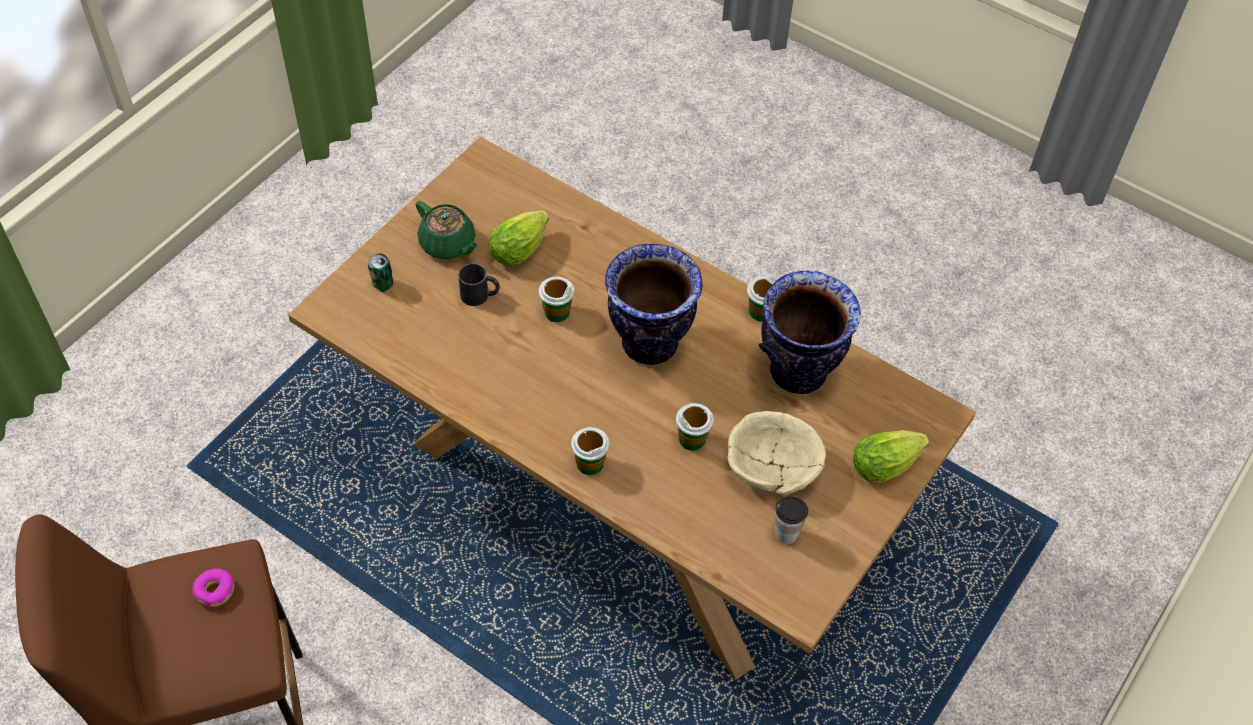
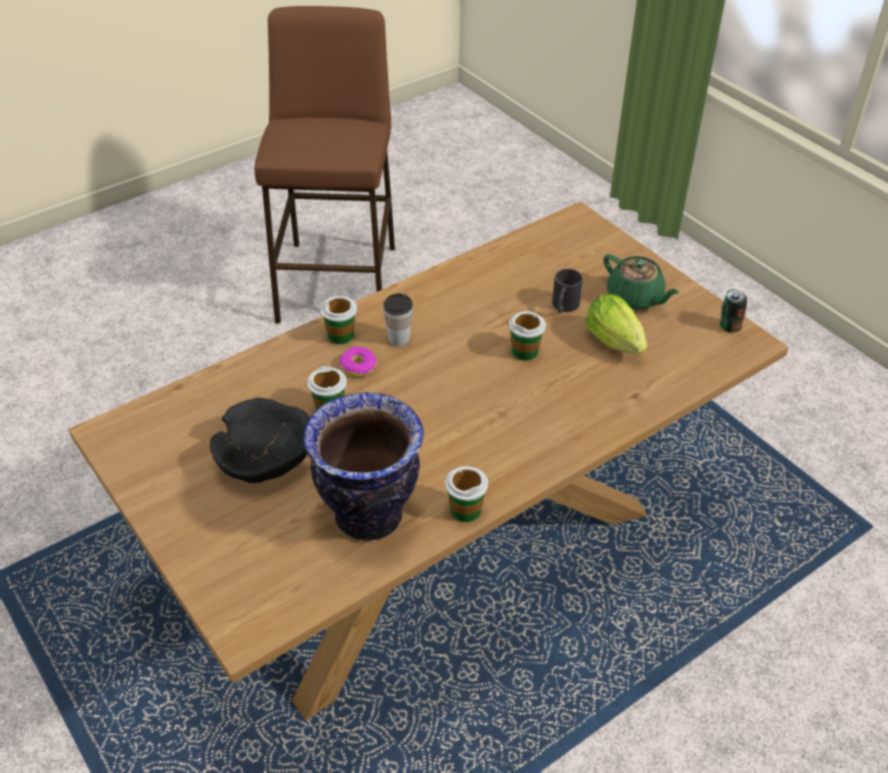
camera: 110 degrees right, 10 degrees down
donut [192,568,234,607] -> donut moved to [340,347,377,377]
can [368,253,393,292] -> can moved to [720,289,747,333]
green teapot [416,201,479,259] -> green teapot turned 105 degrees counterclockwise [604,254,679,310]
vase [605,244,702,365] -> none
beige bowl [728,411,826,494] -> black bowl [210,398,310,483]
cup [775,496,808,544] -> cup moved to [383,293,413,346]
lettuce [853,430,929,482] -> none

